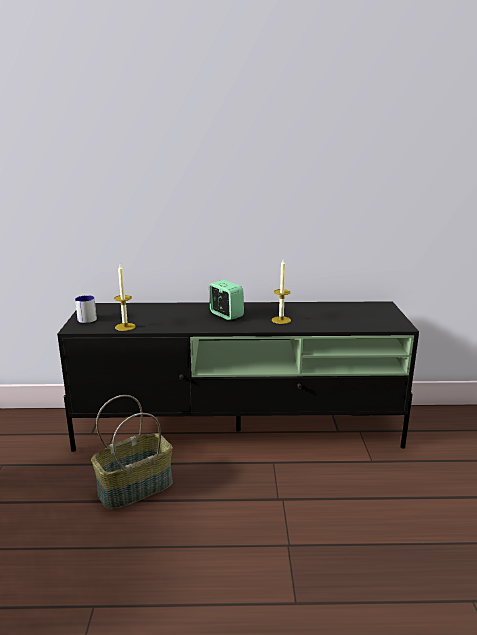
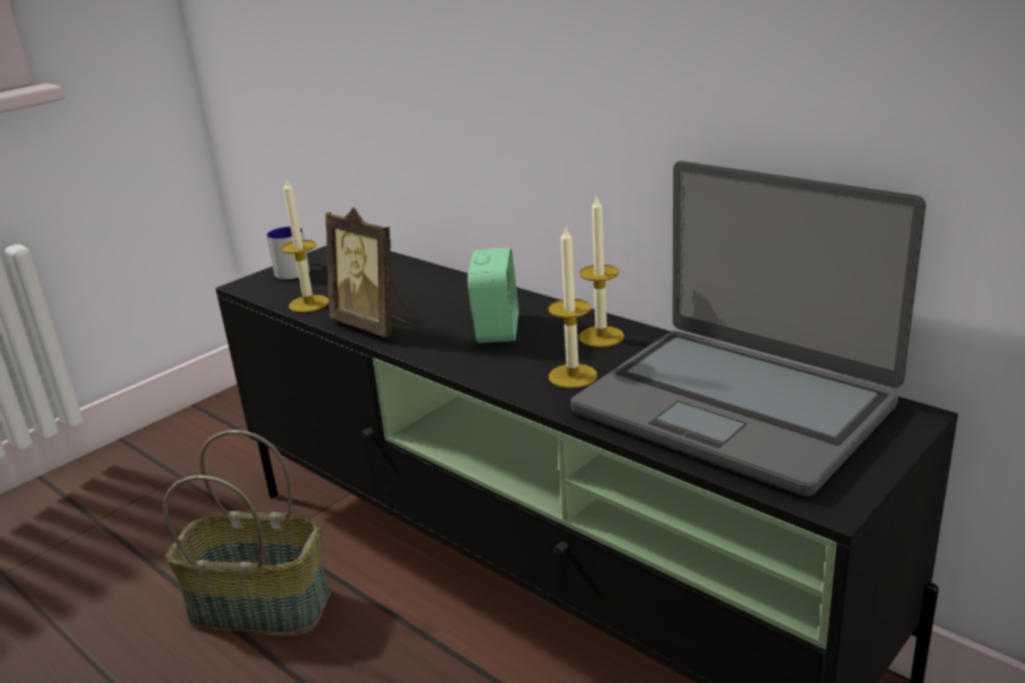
camera: 45 degrees right, 5 degrees up
none -> picture frame [326,207,412,338]
none -> laptop [571,161,926,497]
none -> candle [579,194,624,347]

